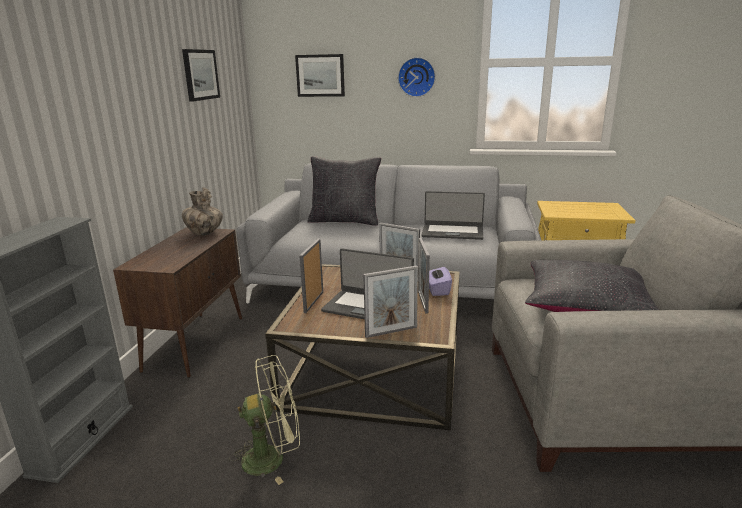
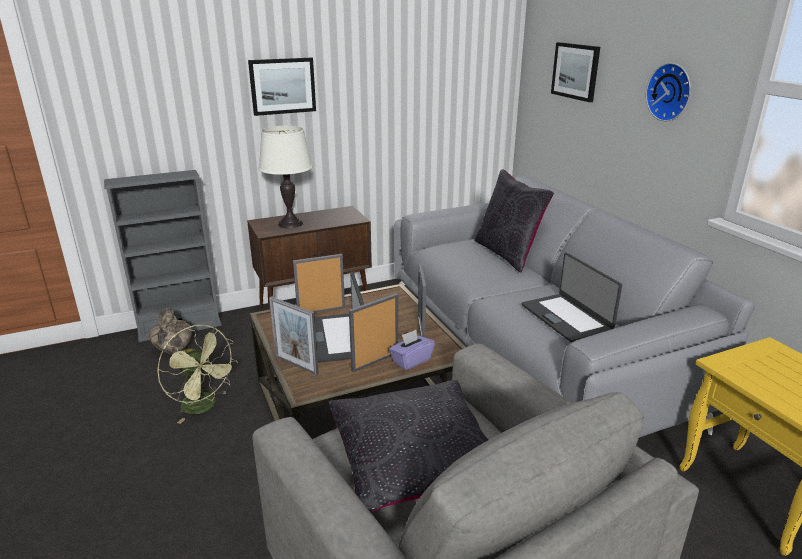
camera: 55 degrees right, 5 degrees up
picture [182,49,220,102] -> picture moved to [248,58,316,116]
vase [182,187,223,236] -> vase moved to [149,308,192,353]
none -> white table lamp [259,126,313,228]

